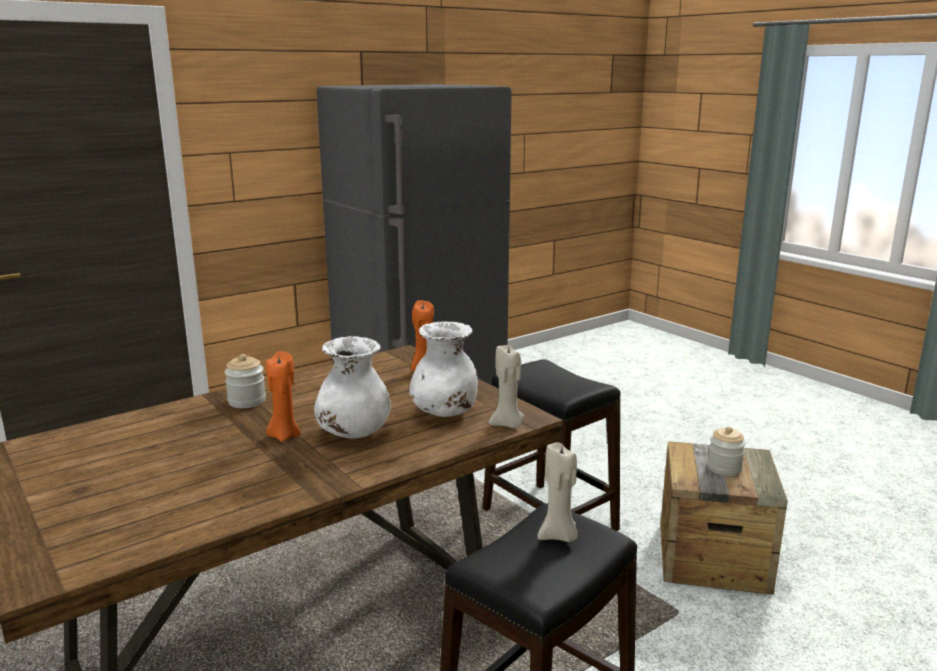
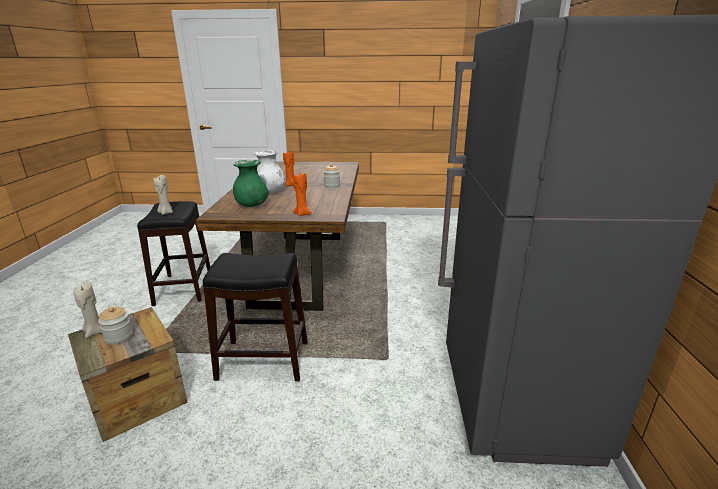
camera: 130 degrees right, 5 degrees up
white vase [409,322,478,417] -> green vase [233,160,269,207]
beige candle [488,345,524,428] -> beige candle moved to [73,282,102,338]

